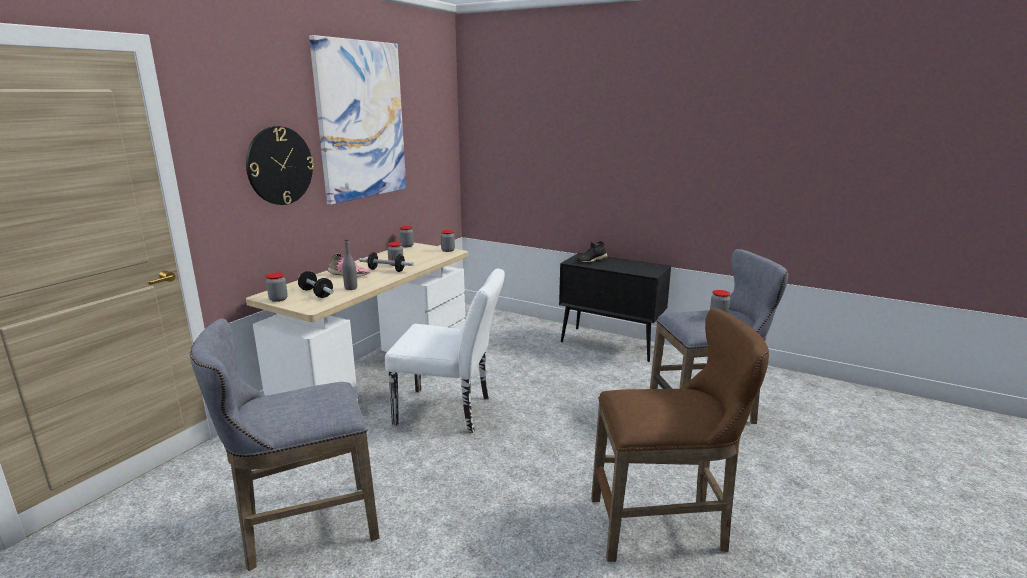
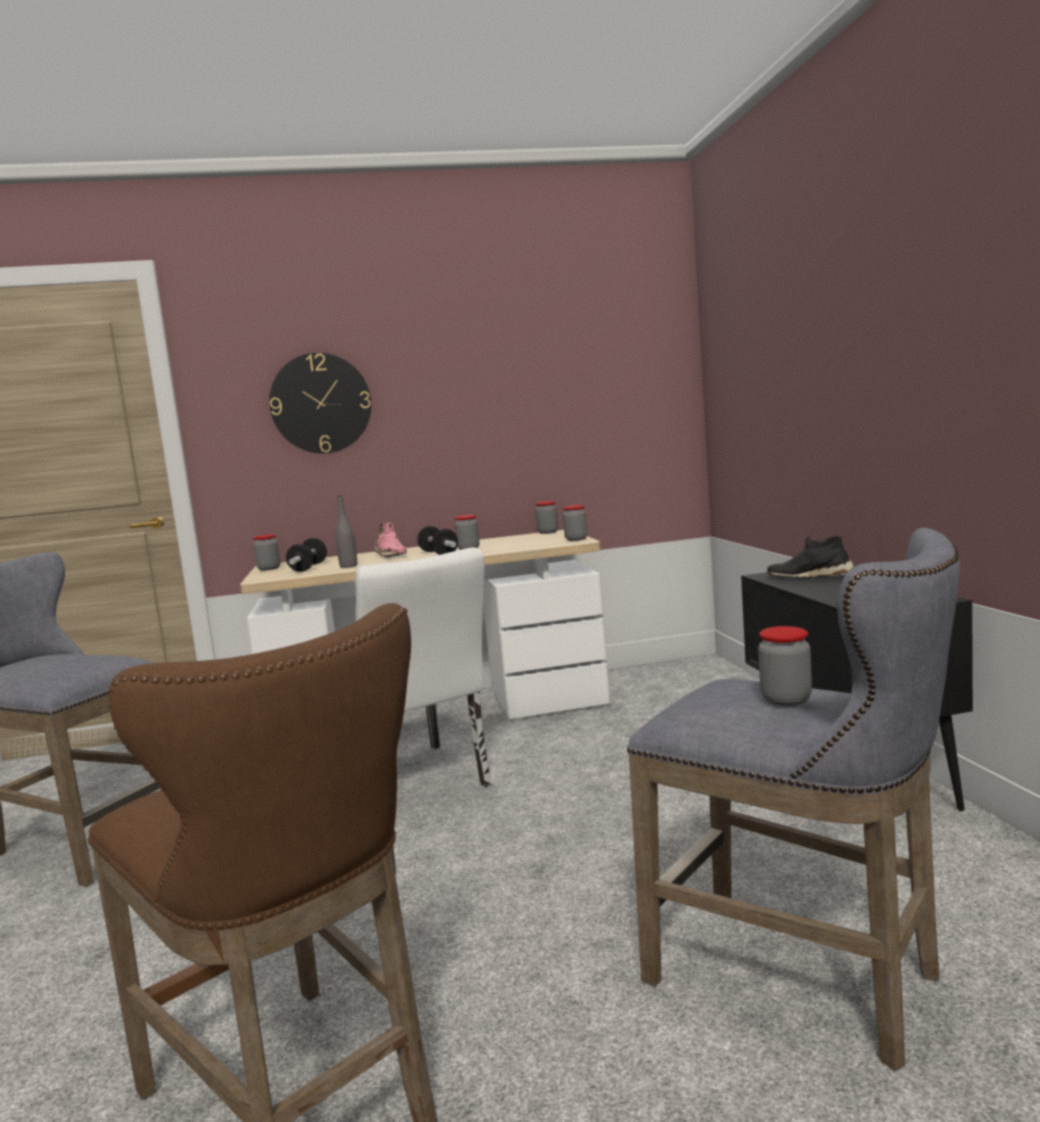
camera: 50 degrees right, 10 degrees down
picture [309,35,406,205] -> none

